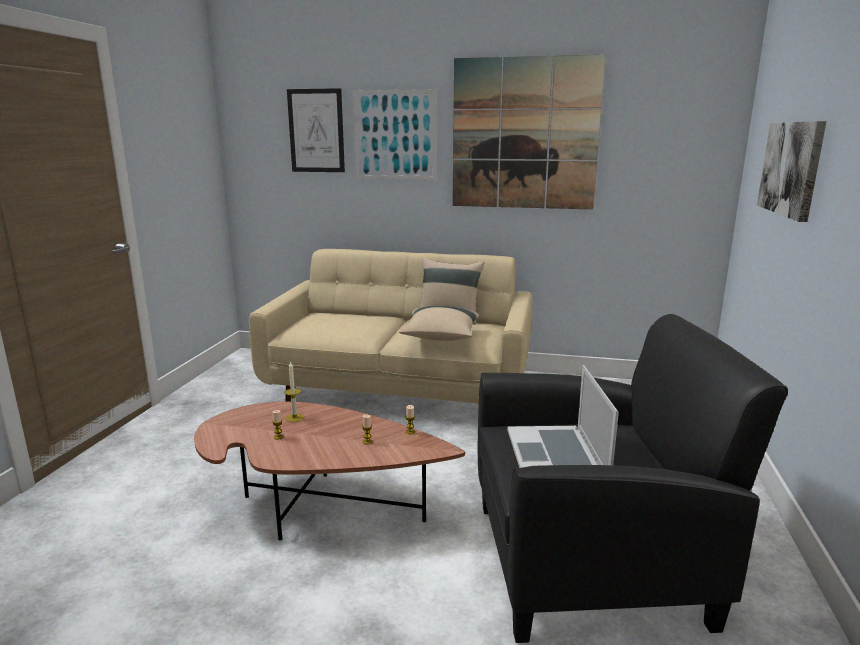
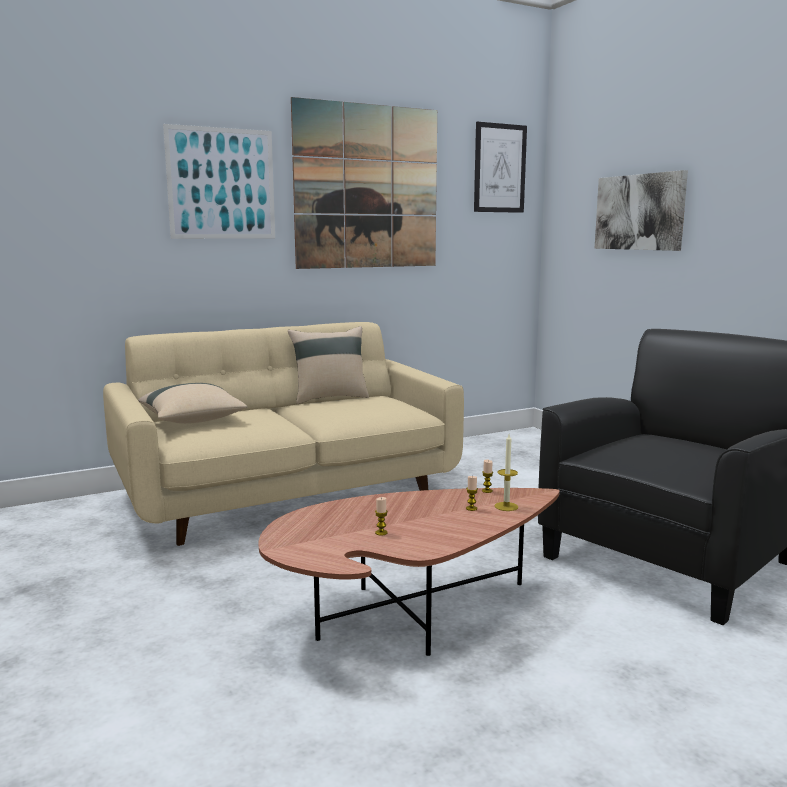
camera: 40 degrees left, 5 degrees down
candle [285,361,304,422] -> candle moved to [495,434,518,511]
picture [287,88,345,172] -> picture moved to [474,122,527,213]
beige pillow [399,306,479,341] -> beige pillow moved to [138,383,247,424]
laptop [507,365,619,468] -> none

